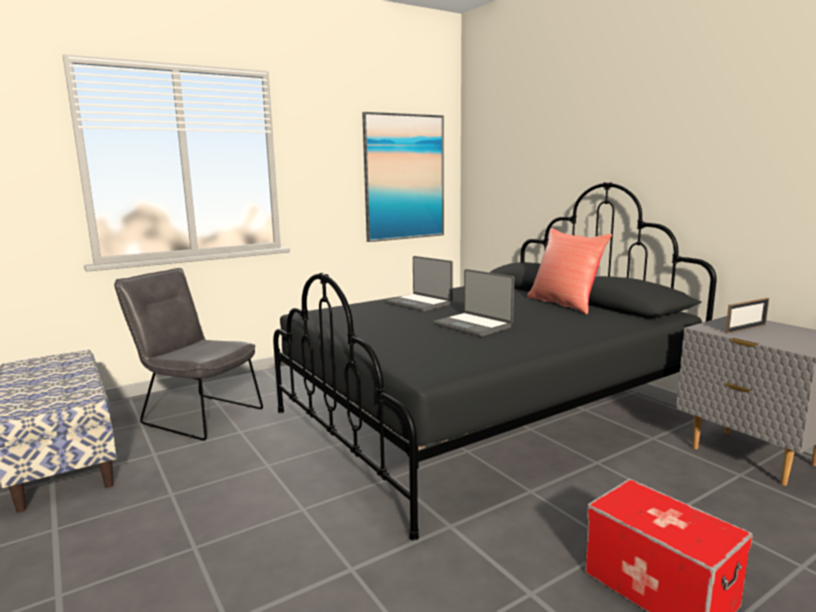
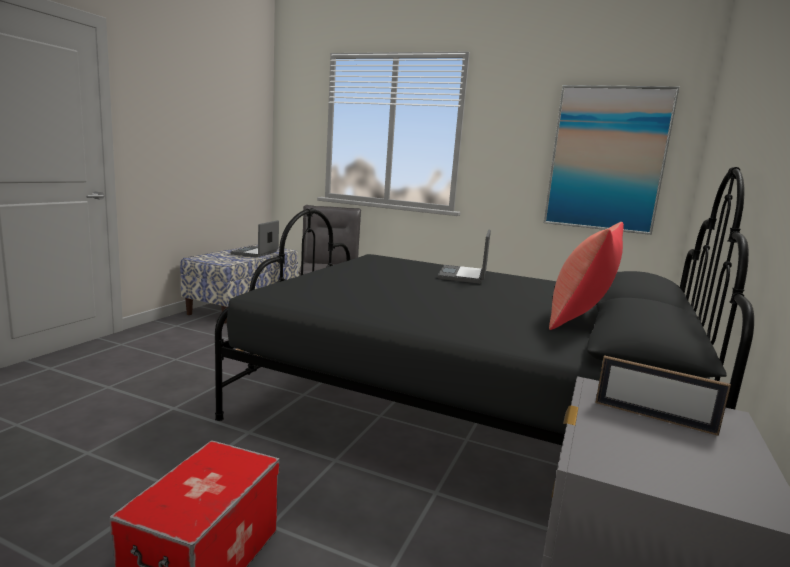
camera: 55 degrees right, 0 degrees up
laptop [433,269,514,337] -> laptop moved to [231,220,279,258]

